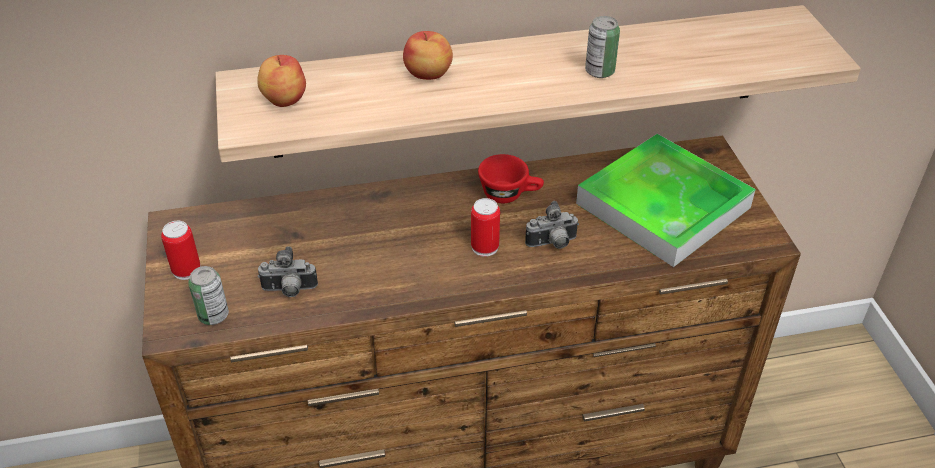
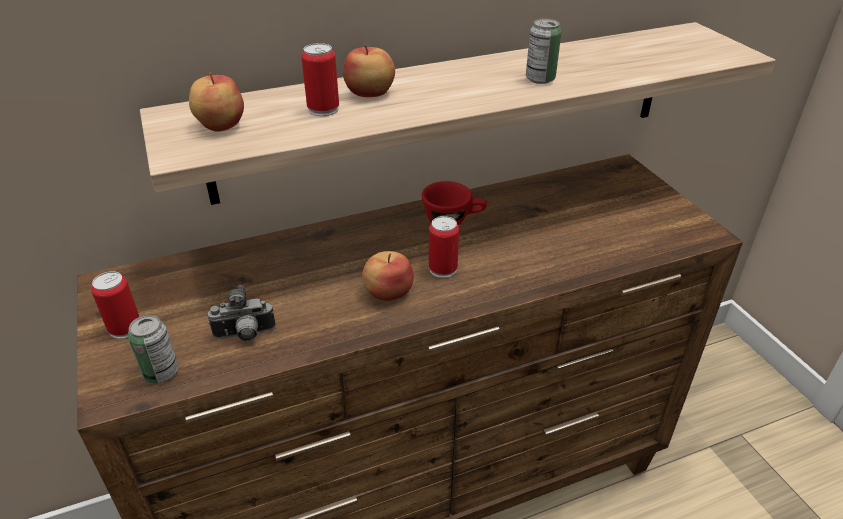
camera: 10 degrees left, 5 degrees down
camera [525,201,579,249] -> none
tray [576,134,756,267] -> none
none -> can [301,43,339,116]
none -> apple [362,251,414,301]

